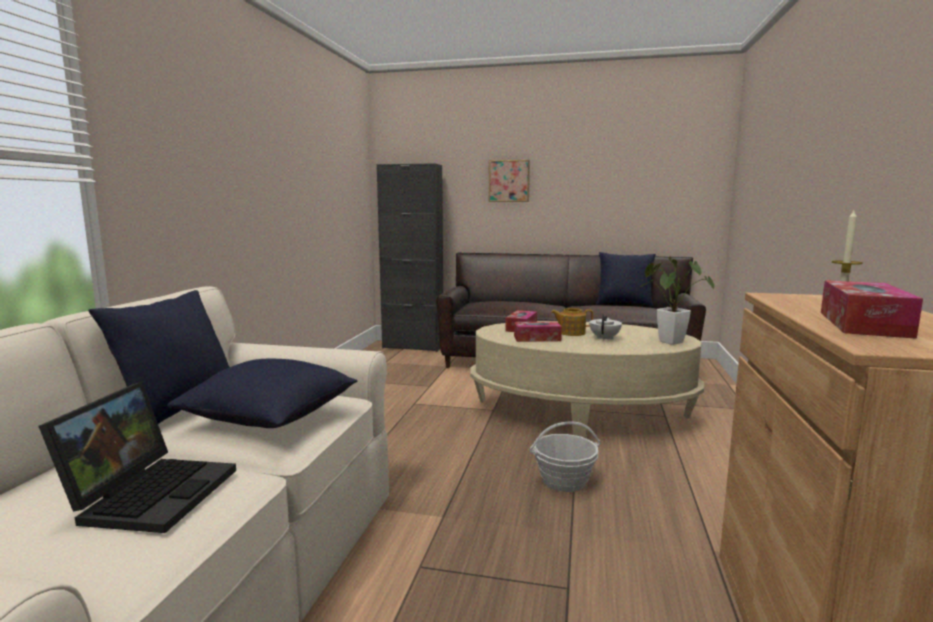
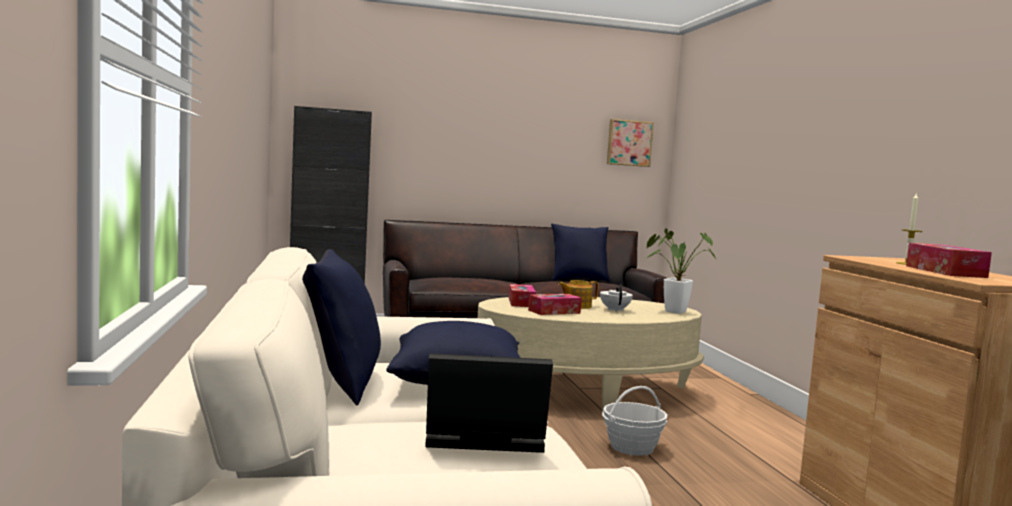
camera: 25 degrees left, 5 degrees down
laptop [39,382,236,533] -> laptop turned 75 degrees counterclockwise [425,353,553,453]
picture [489,160,530,202] -> picture moved to [607,119,654,167]

